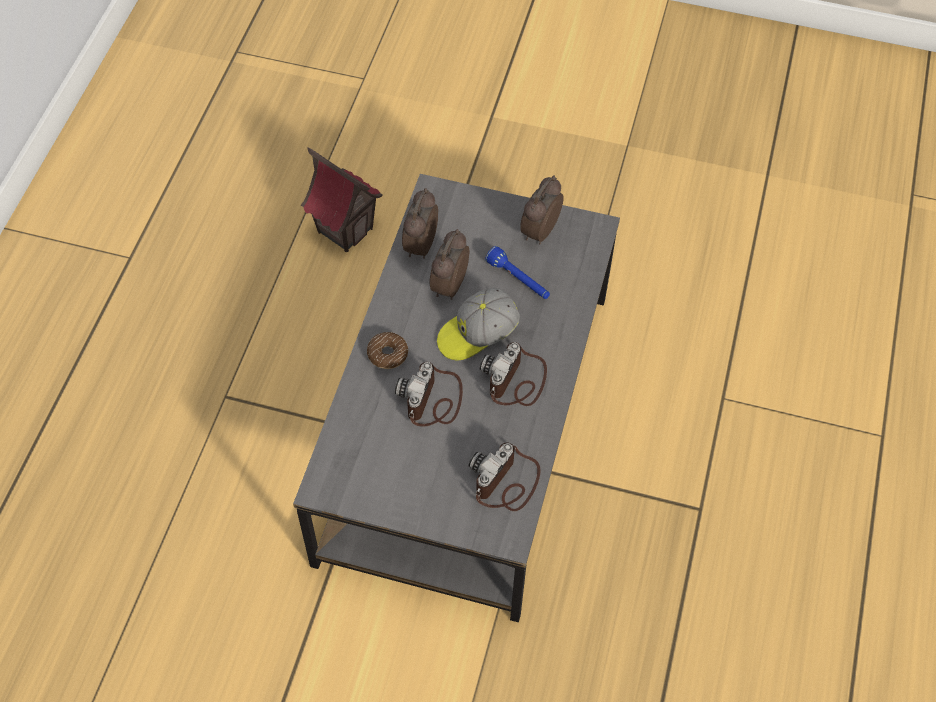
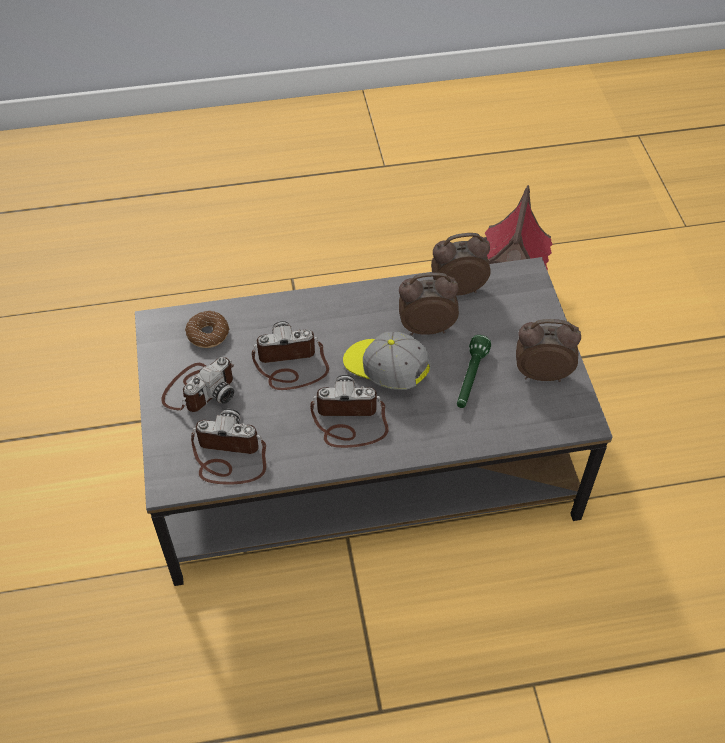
camera: 65 degrees right, 5 degrees down
donut [367,332,409,369] -> donut moved to [185,311,229,348]
blue flashlight [485,246,550,299] -> green flashlight [457,335,491,408]
none -> camera [161,357,234,412]

